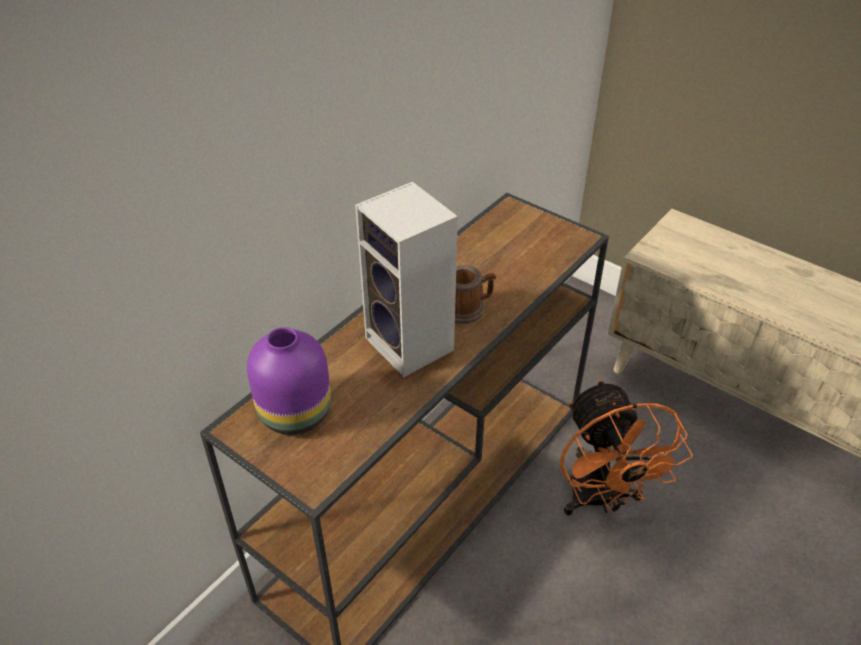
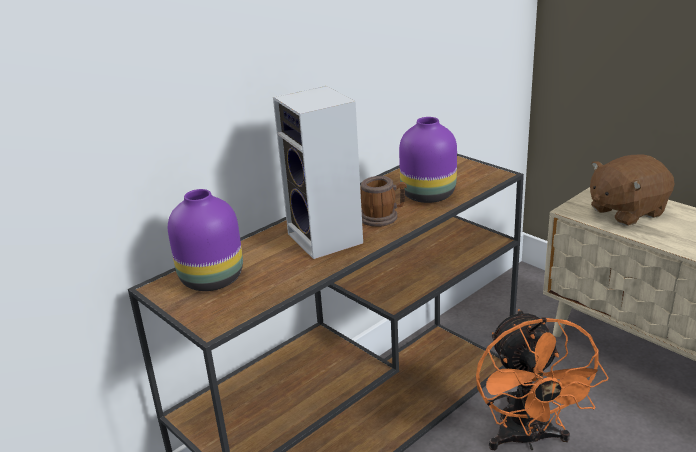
camera: 10 degrees right, 15 degrees down
none -> purple vase [399,117,457,203]
none -> brown plush toy [590,154,674,226]

